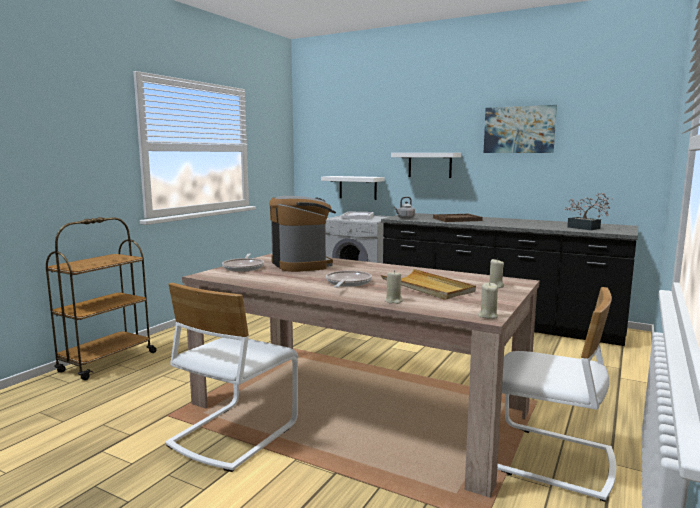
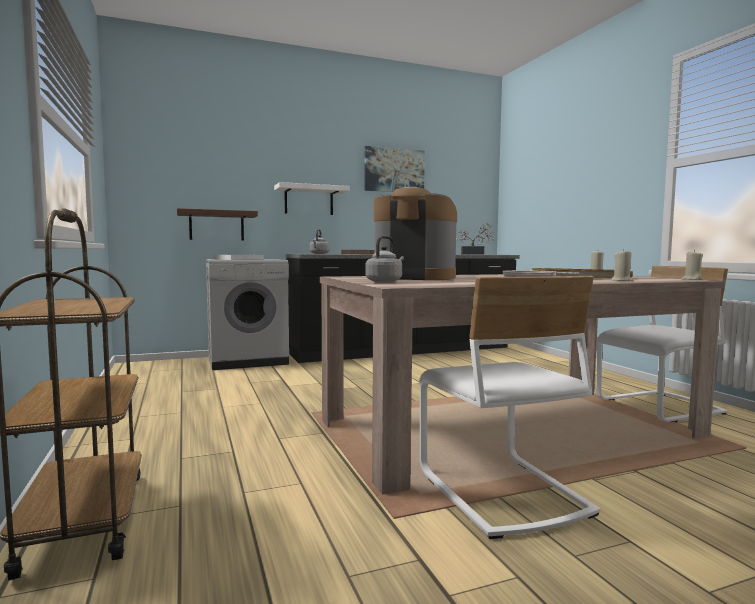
camera: 50 degrees left, 5 degrees down
frying pan [222,253,264,272] -> grey kettle [365,236,404,282]
white shelf [321,176,384,200] -> brown shelf [177,208,258,240]

